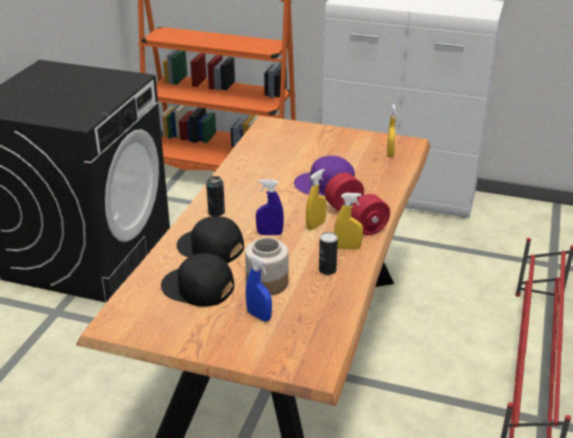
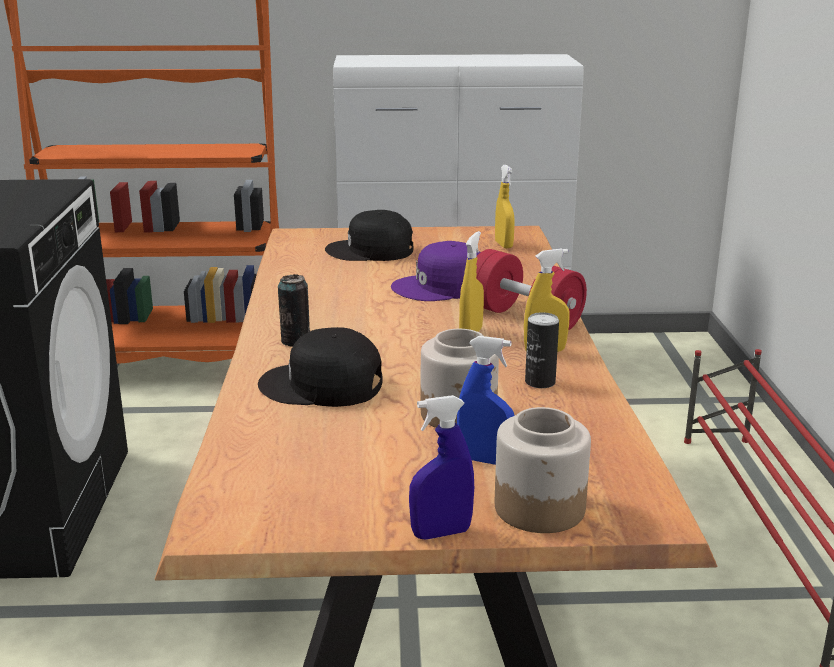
camera: 20 degrees left, 10 degrees down
black cap [161,253,234,307] -> black cap moved to [325,210,413,261]
blue spray bottle [256,179,284,235] -> blue spray bottle moved to [409,395,474,540]
none -> jar [495,407,591,533]

